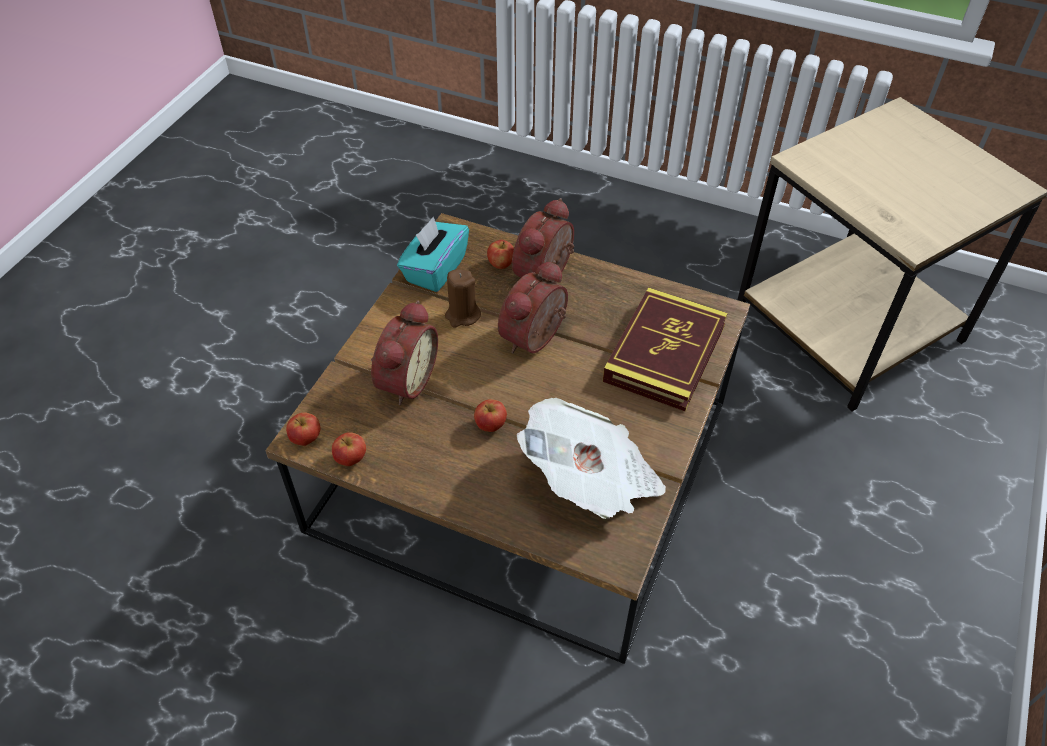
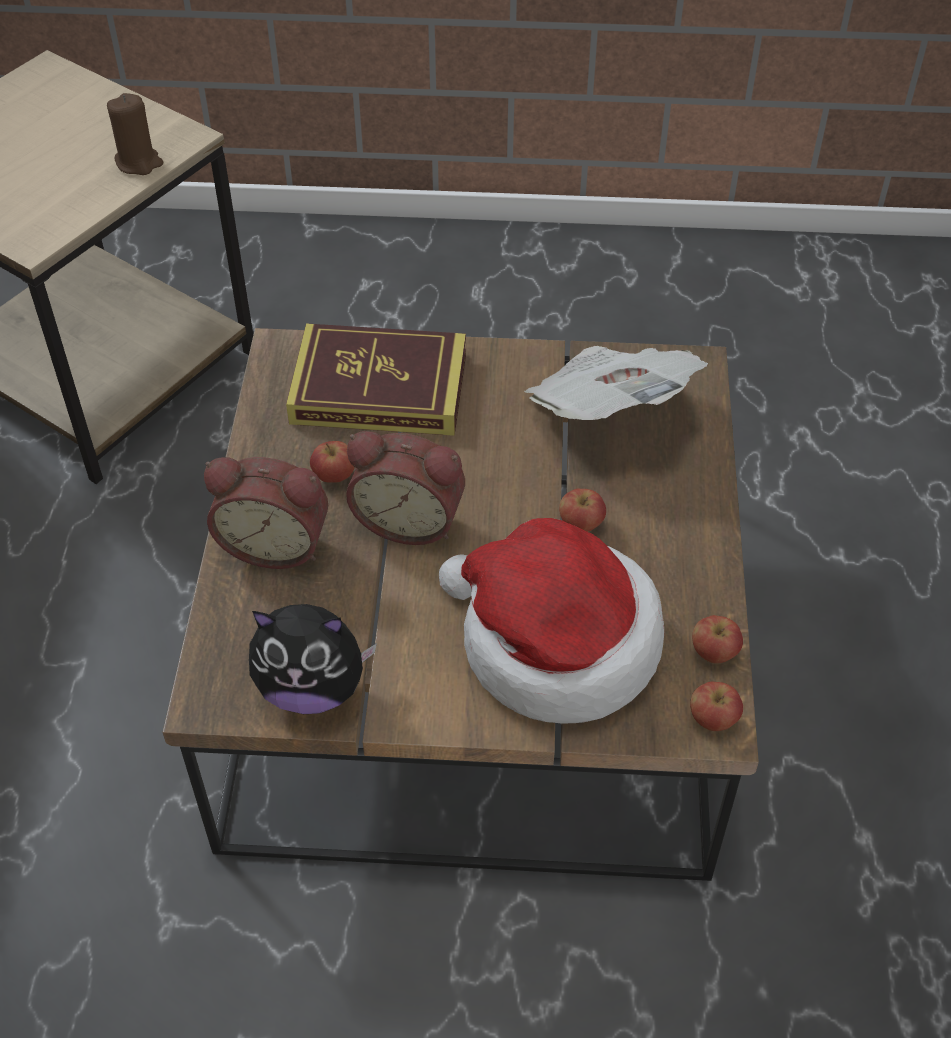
camera: 110 degrees left, 0 degrees up
alarm clock [371,300,438,405] -> hat [439,518,664,724]
turquoise tissue box [397,216,469,292] -> plush toy [249,604,377,714]
brown candle [445,269,481,328] -> brown candle moved to [107,93,163,175]
apple [487,240,514,269] -> apple moved to [310,441,355,483]

